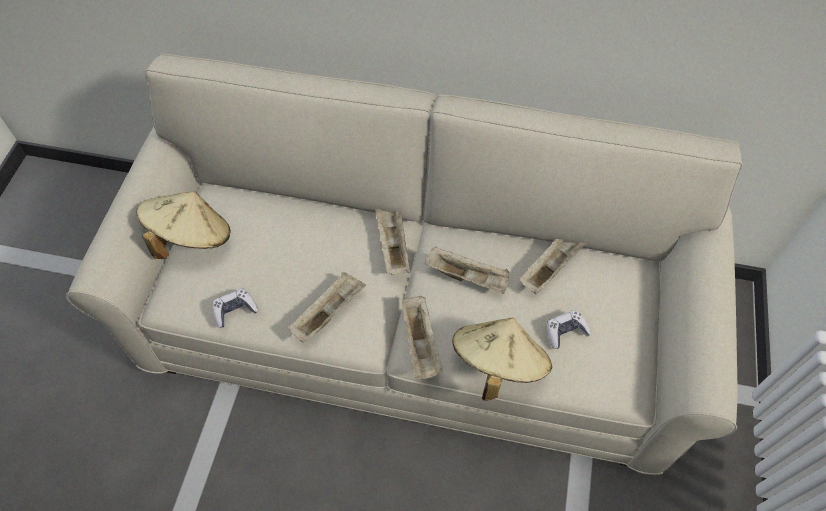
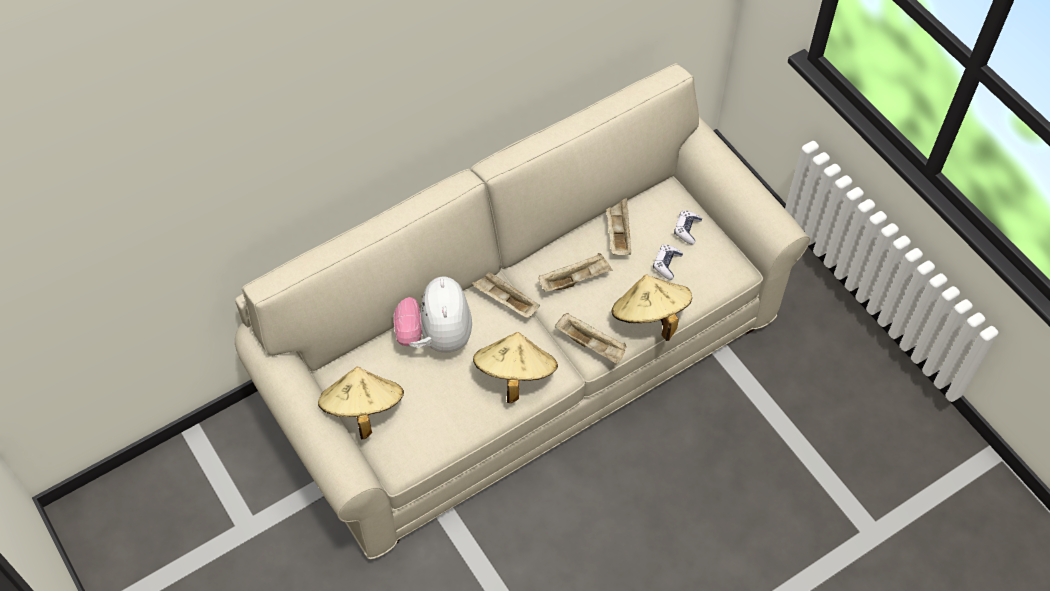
camera: 45 degrees left, 0 degrees up
game controller [213,289,258,328] -> game controller moved to [674,211,702,245]
beige tray [288,272,366,343] -> beige hat [473,332,558,403]
none -> plush toy [394,277,472,353]

